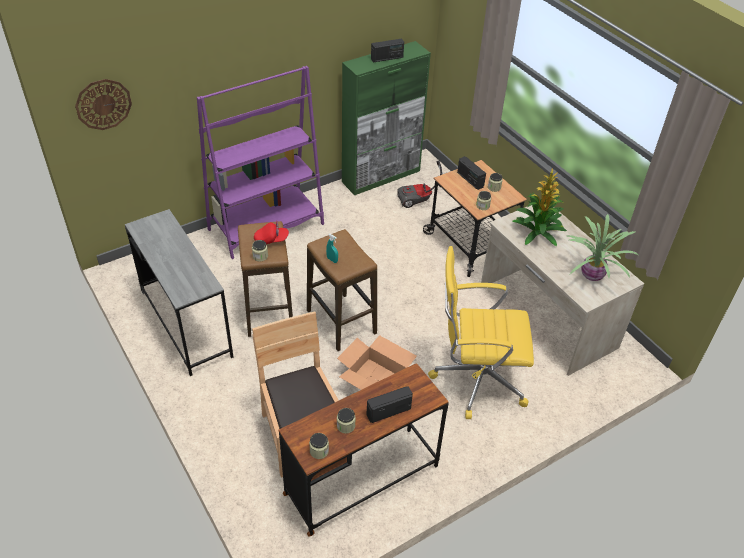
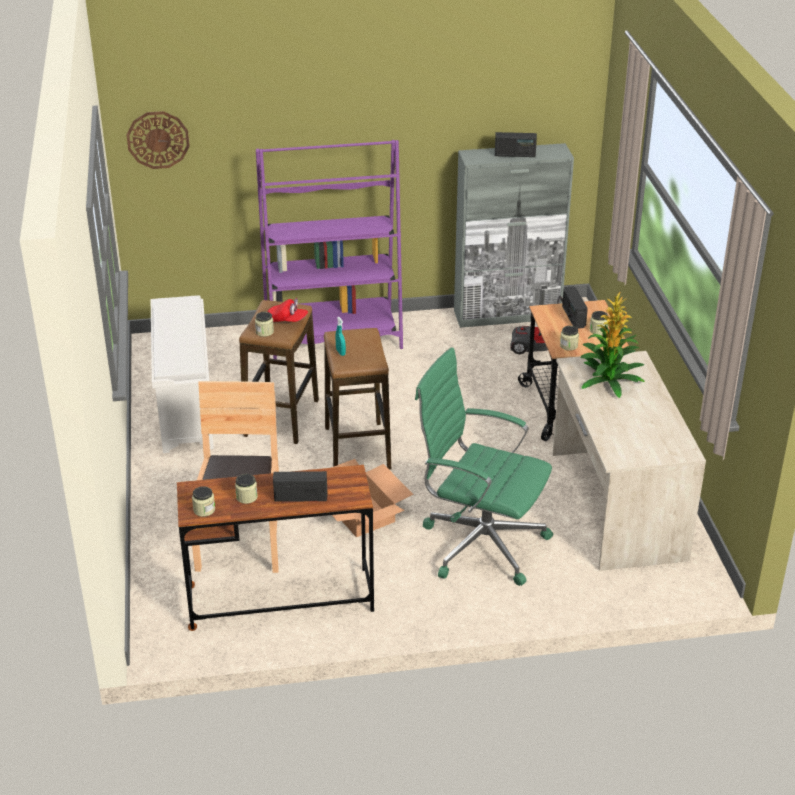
camera: 25 degrees right, 10 degrees down
grey desk [125,209,233,376] -> white shoe rack [151,295,214,453]
green cabinet [342,41,431,195] -> grey cabinet [454,143,574,328]
yellow office chair [428,246,534,419] -> green office chair [415,347,553,586]
potted plant [567,214,638,281] -> none

